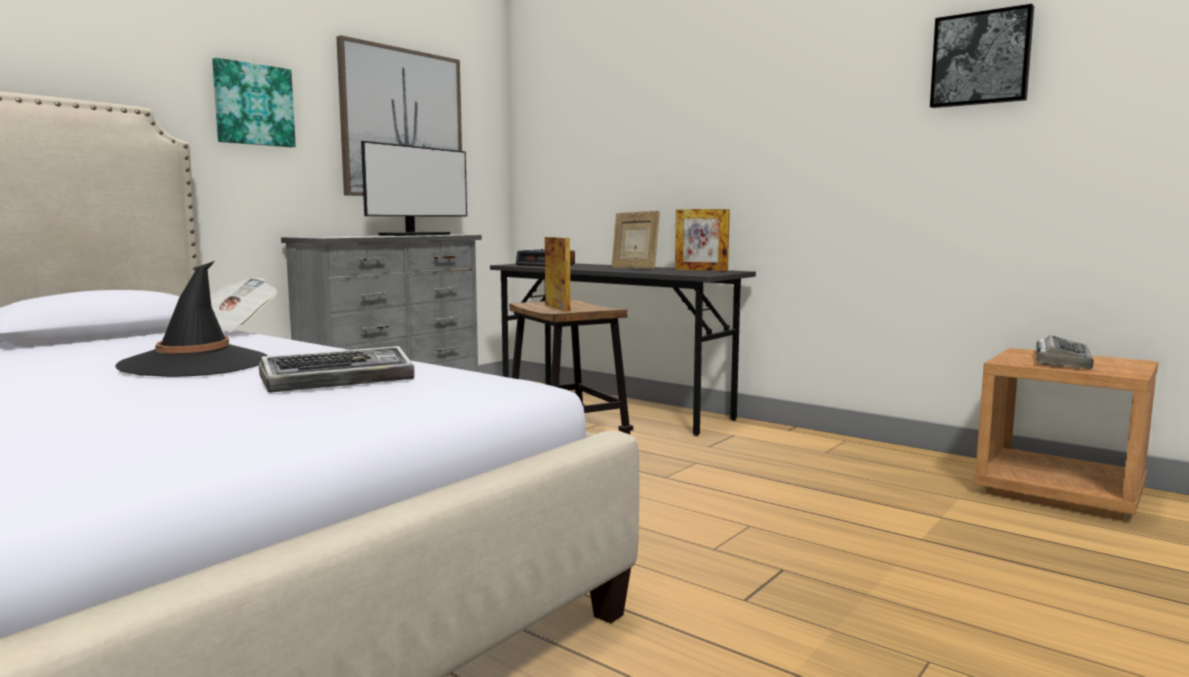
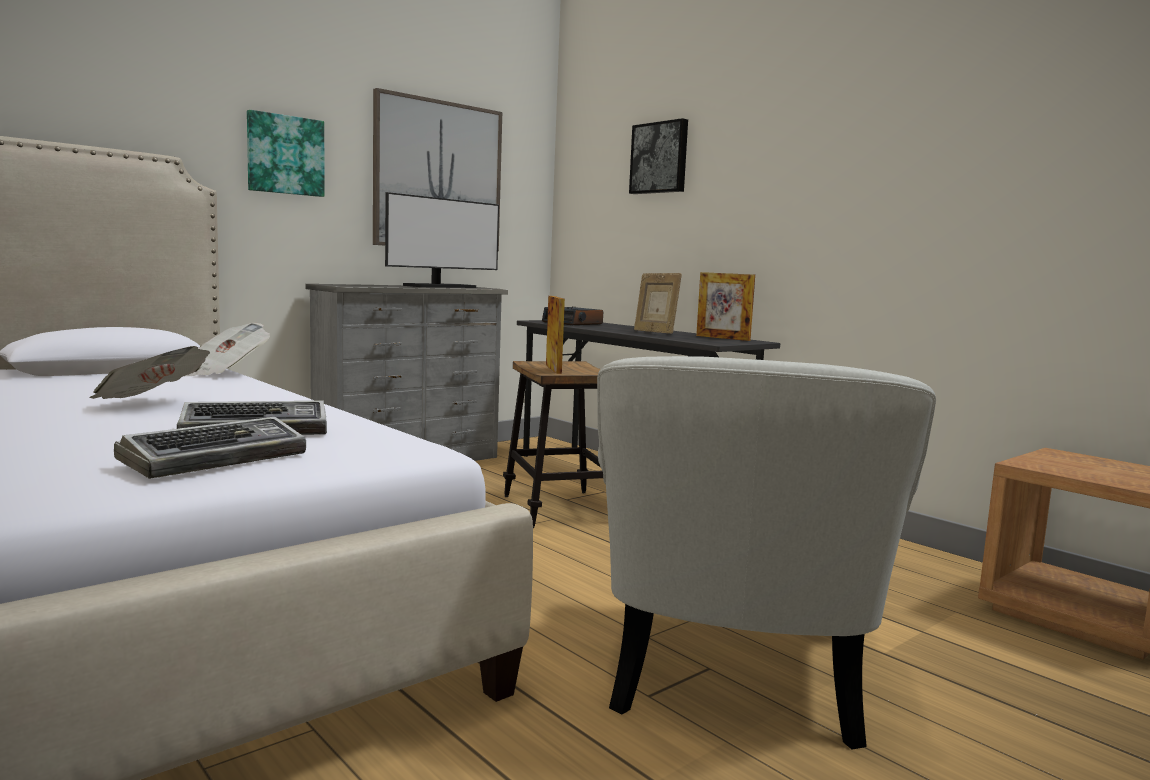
camera: 10 degrees right, 0 degrees up
black hat [115,261,268,377] -> newspaper [90,346,210,399]
picture [930,4,1034,108] -> picture moved to [629,118,688,194]
keyboard [1036,335,1094,369] -> keyboard moved to [114,417,306,479]
none -> white armchair [597,356,936,749]

